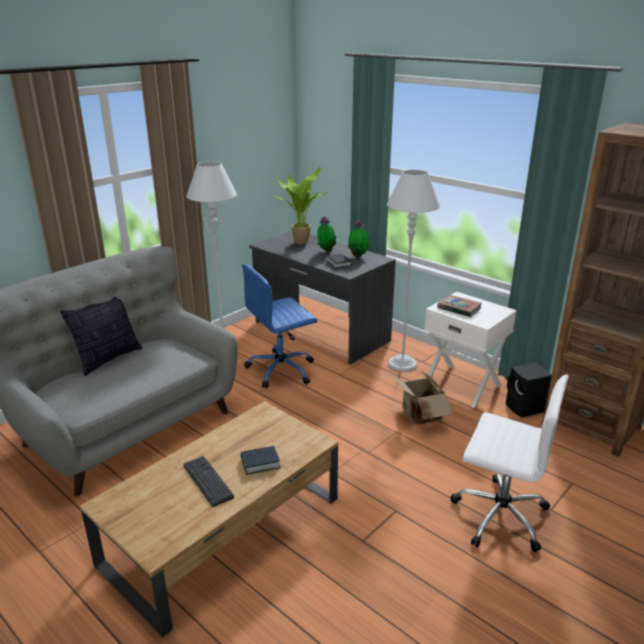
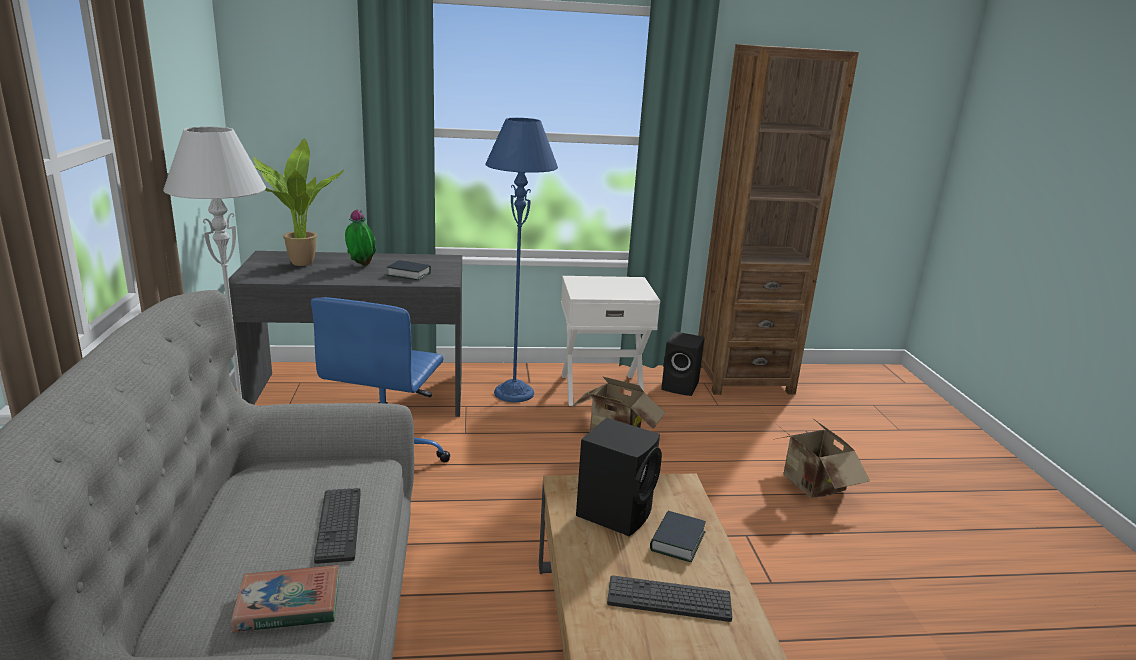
camera: 50 degrees left, 5 degrees down
pillow [60,296,142,376] -> none
potted plant [348,220,370,258] -> none
grey floor lamp [387,170,440,372] -> blue floor lamp [486,118,558,402]
book [437,295,482,317] -> book moved to [231,565,339,632]
white office chair [451,375,569,552] -> cardboard box [777,419,870,498]
none -> keyboard [314,488,361,564]
none -> black speaker [576,417,662,536]

